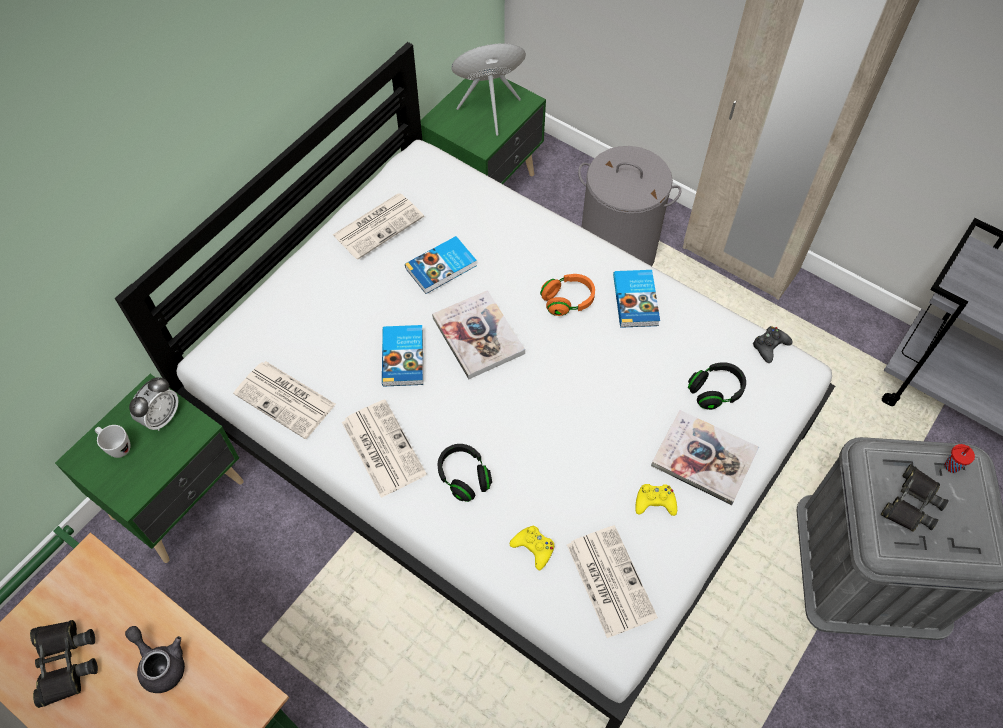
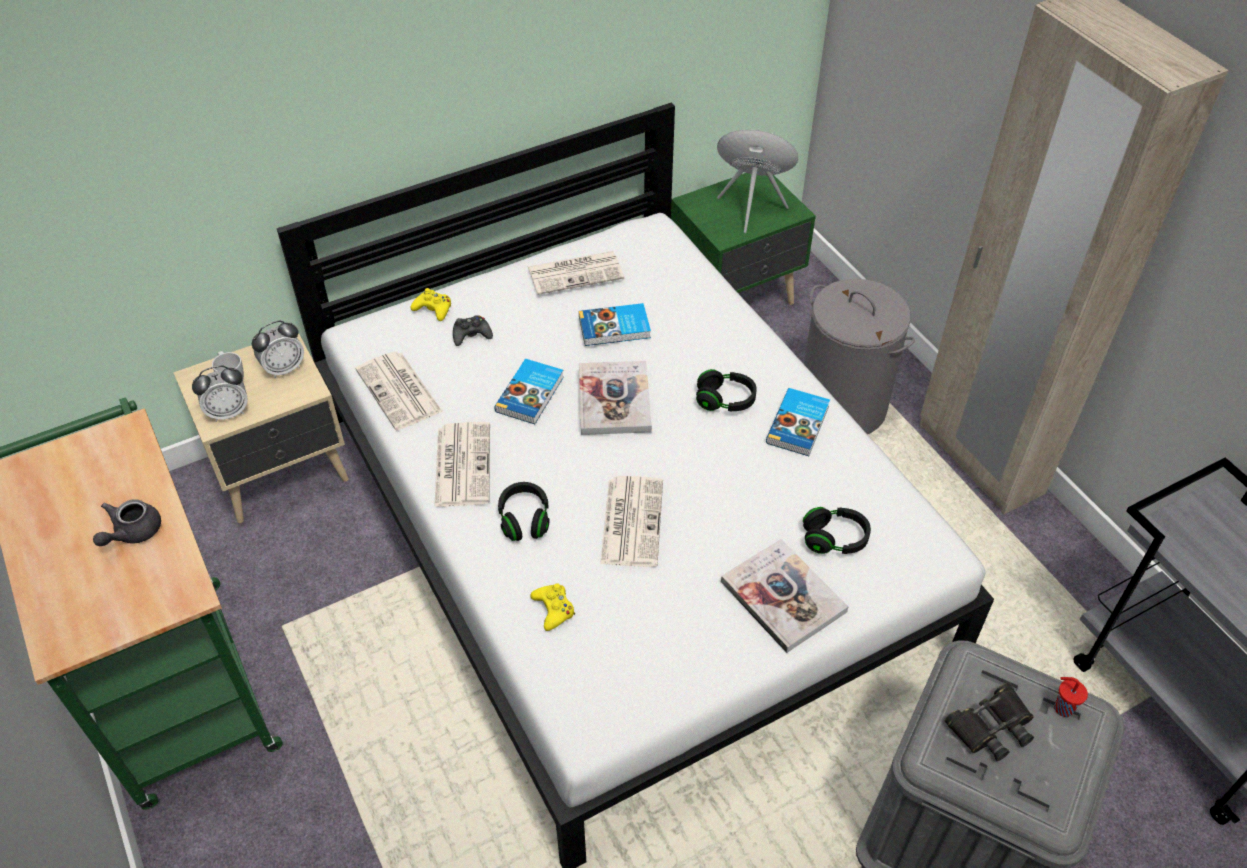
camera: 25 degrees right, 10 degrees down
black binoculars [30,620,98,708] -> none
green nightstand [55,374,244,563] -> beige nightstand [173,333,349,523]
grey teapot [125,626,185,693] -> grey teapot turned 135 degrees counterclockwise [93,499,161,546]
orange headphones [540,274,595,316] -> black headphones [696,369,757,412]
newspaper [567,525,658,638] -> newspaper moved to [600,476,663,567]
yellow game controller [635,484,677,516] -> yellow game controller moved to [411,288,451,321]
black game controller [752,326,793,363] -> black game controller moved to [453,315,493,346]
none -> alarm clock [192,366,248,422]

